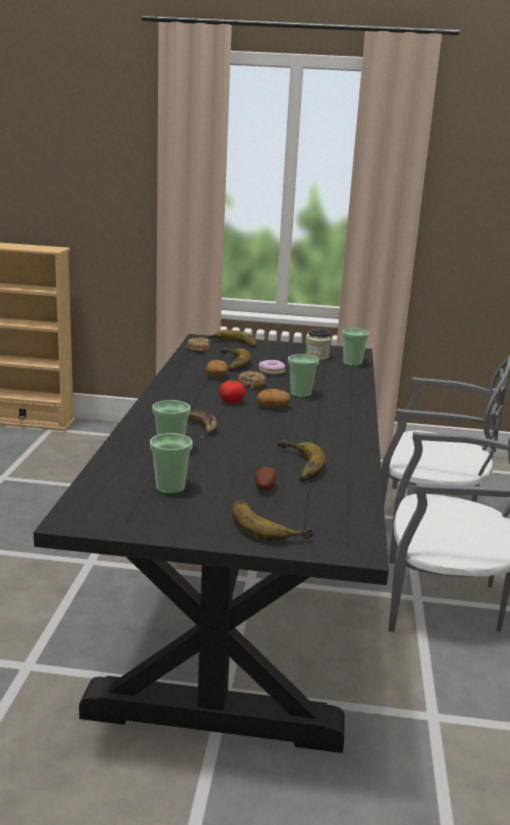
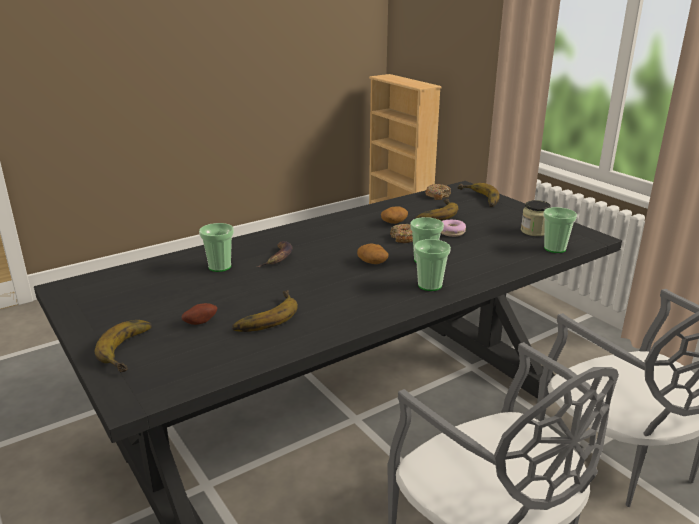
camera: 50 degrees right, 5 degrees up
cup [150,433,193,495] -> cup moved to [414,239,451,291]
tomato [219,380,246,404] -> none

